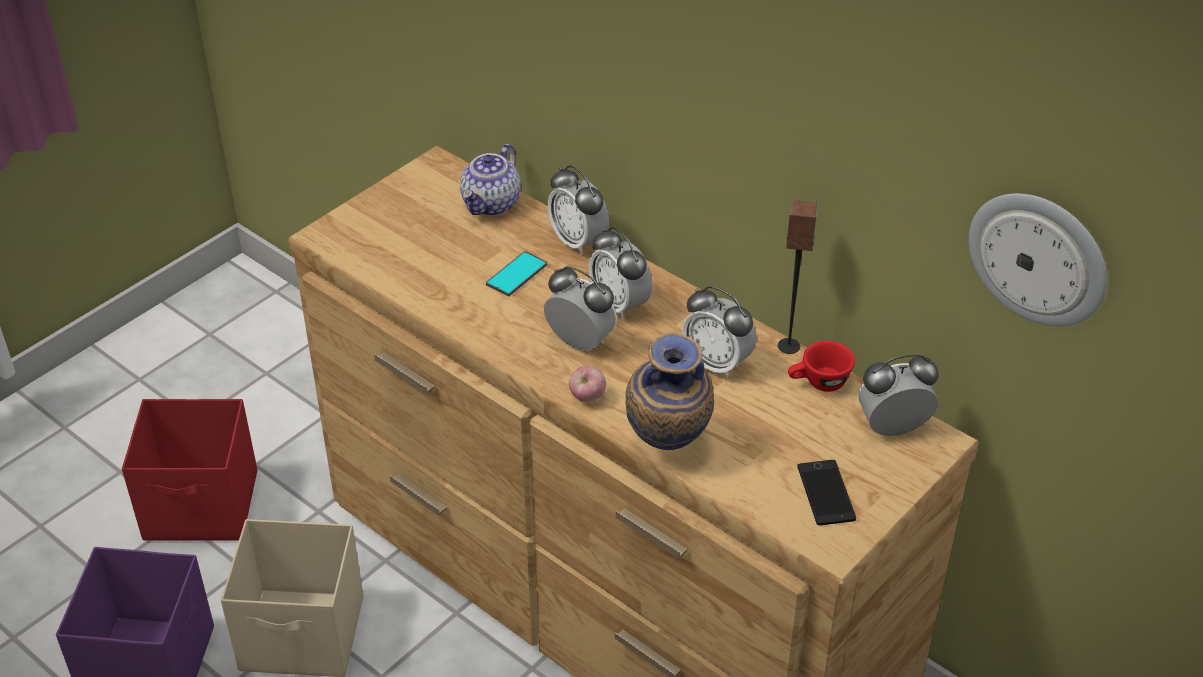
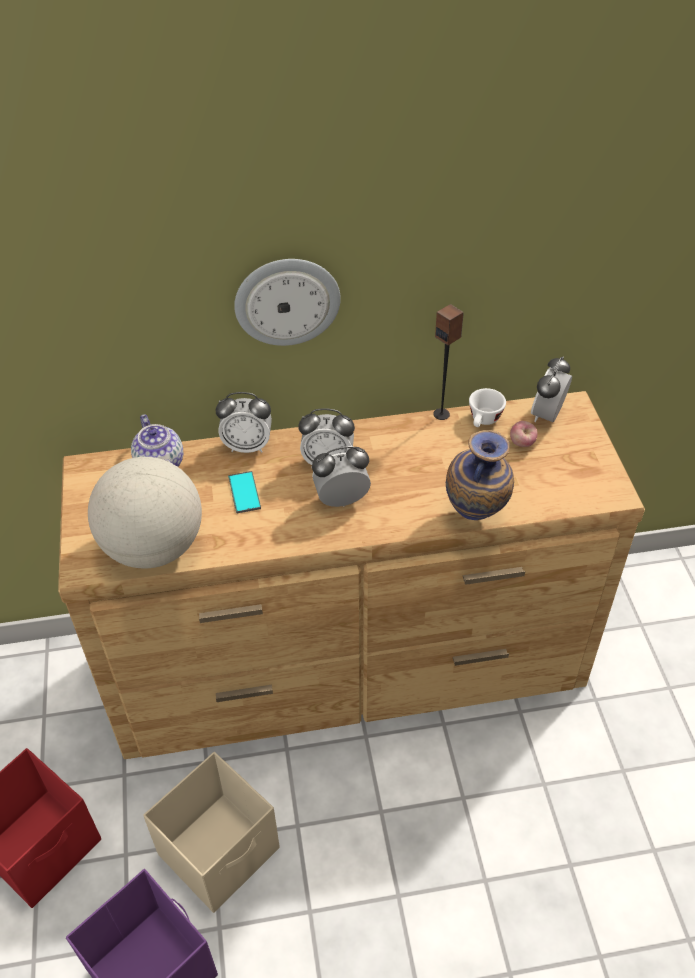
camera: 50 degrees left, 5 degrees up
apple [569,366,606,403] -> apple moved to [510,421,538,447]
alarm clock [682,286,756,379] -> none
red cup [788,341,855,392] -> white cup [469,388,506,427]
phone [797,460,856,525] -> none
wall clock [969,193,1107,327] -> wall clock moved to [234,259,341,346]
none -> globe [88,457,202,569]

